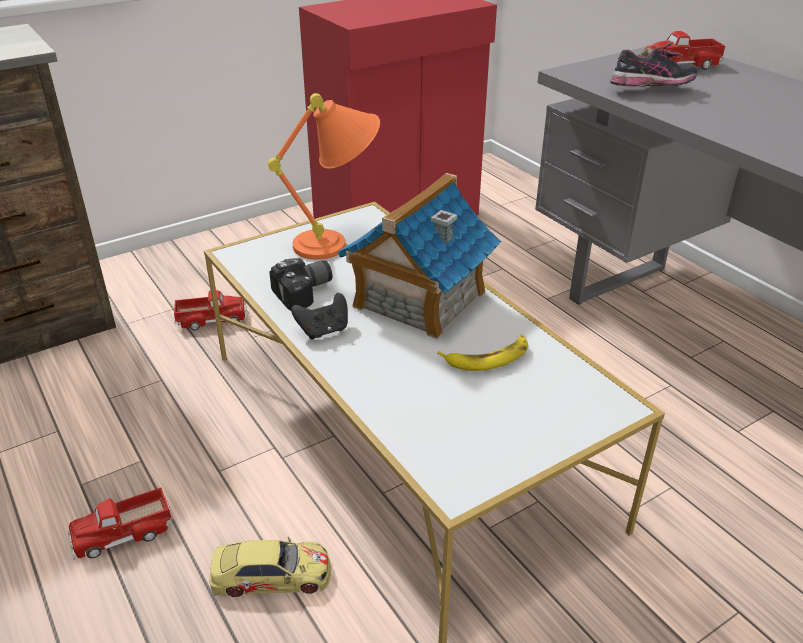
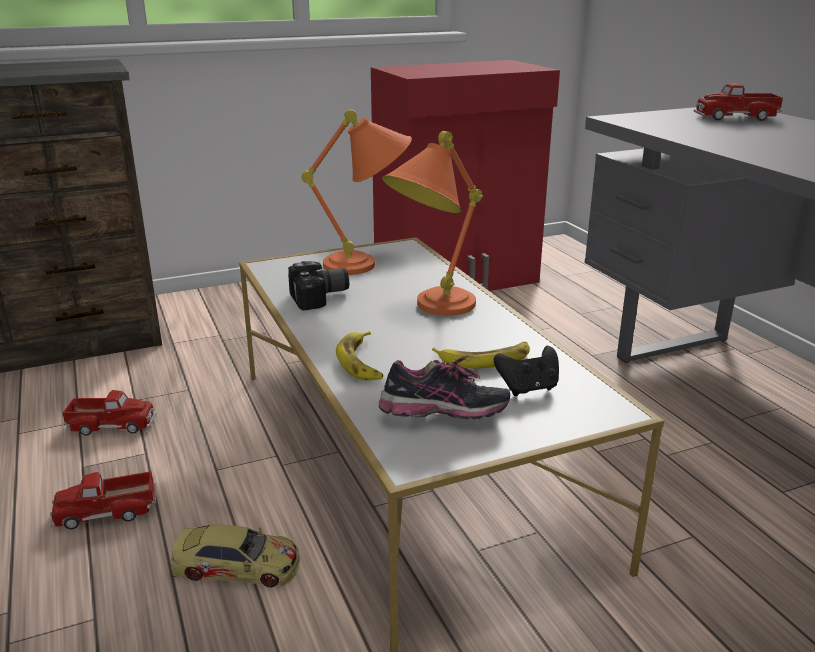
camera: 10 degrees right, 10 degrees down
toy truck [174,290,248,330] -> toy truck moved to [63,390,157,436]
black game controller [291,293,348,340] -> black game controller moved to [494,346,559,396]
toy house [337,173,501,339] -> orange table lamp [382,131,483,316]
shoe [611,41,697,87] -> shoe moved to [379,356,510,419]
none -> banana [336,331,383,380]

